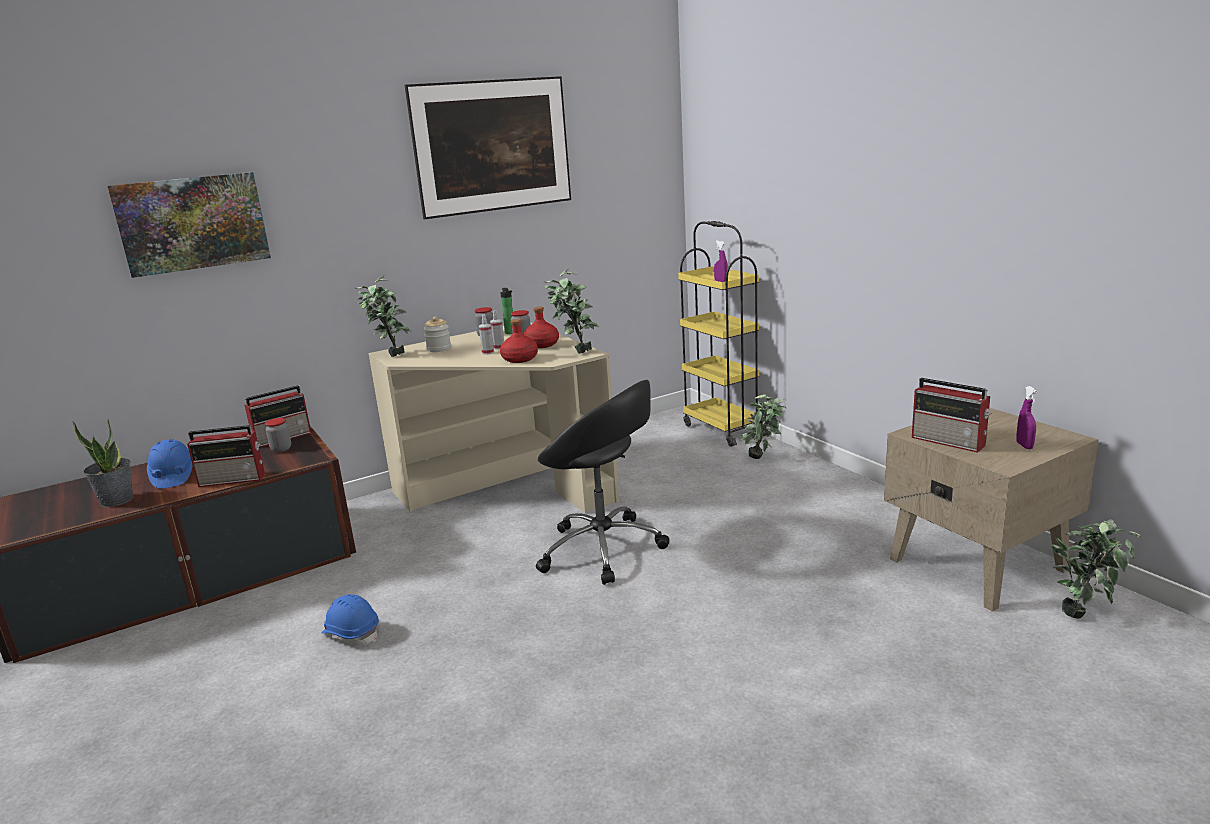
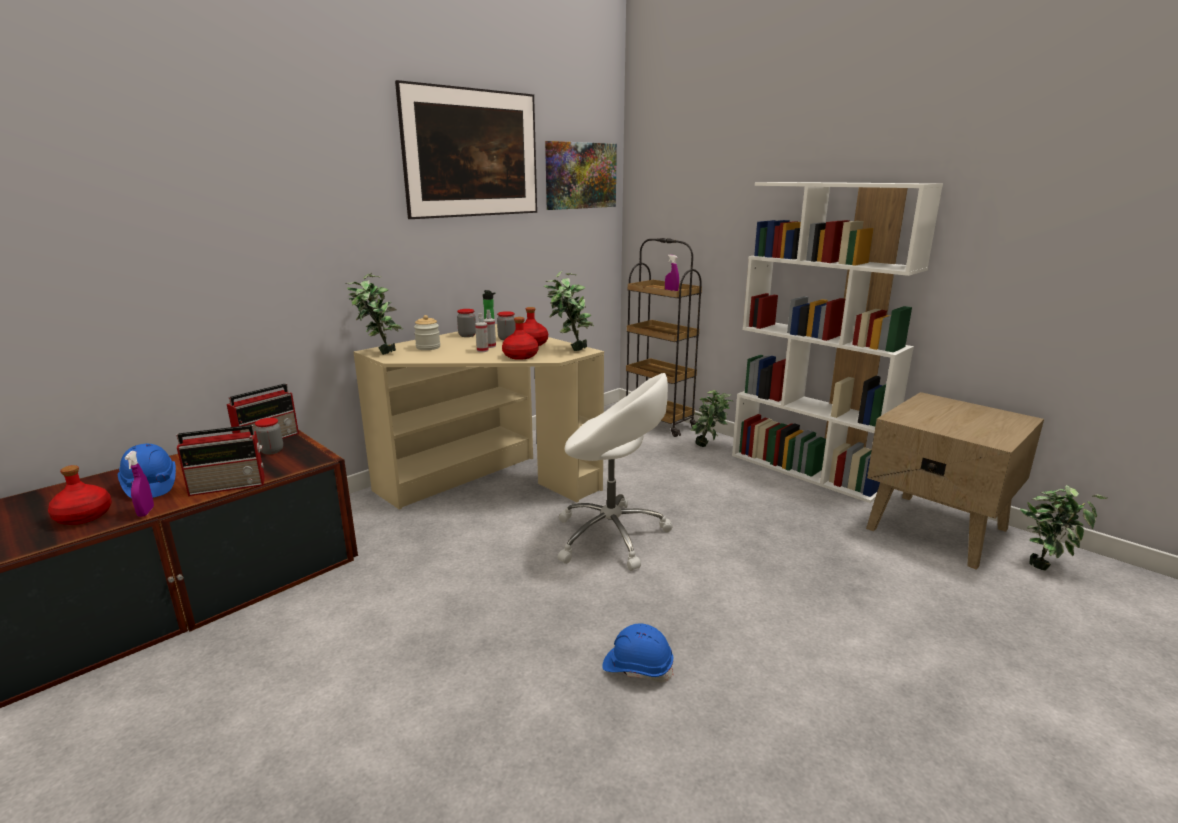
camera: 15 degrees left, 0 degrees up
potted plant [73,419,133,507] -> red bottle [48,465,112,525]
picture [107,172,271,278] -> picture moved to [545,141,617,210]
blue hard hat [321,594,379,646] -> blue hard hat moved to [602,623,674,682]
black office chair [536,380,669,585] -> white office chair [558,373,672,571]
yellow cart [678,221,759,447] -> brown cart [626,238,702,437]
radio [912,378,991,453] -> none
purple spray bottle [1016,386,1038,449] -> purple spray bottle moved to [125,451,154,517]
none -> white bookcase [732,182,943,503]

